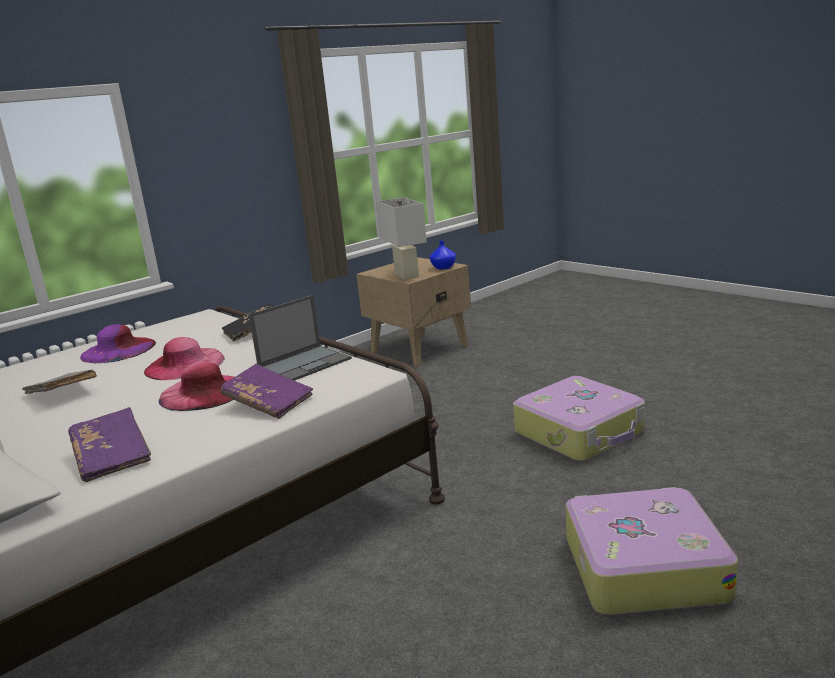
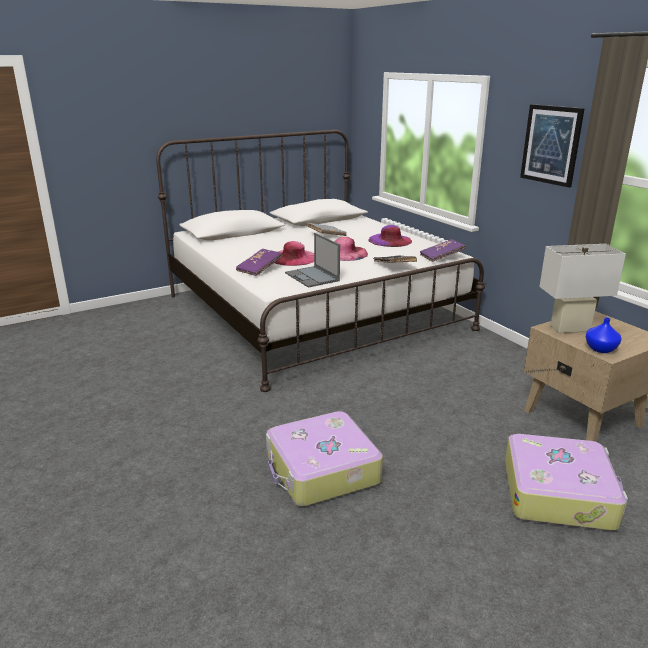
camera: 100 degrees right, 5 degrees up
purple book [68,407,151,482] -> purple book moved to [420,239,466,262]
suitcase [566,487,738,615] -> suitcase moved to [505,434,628,530]
none -> picture [520,104,585,187]

